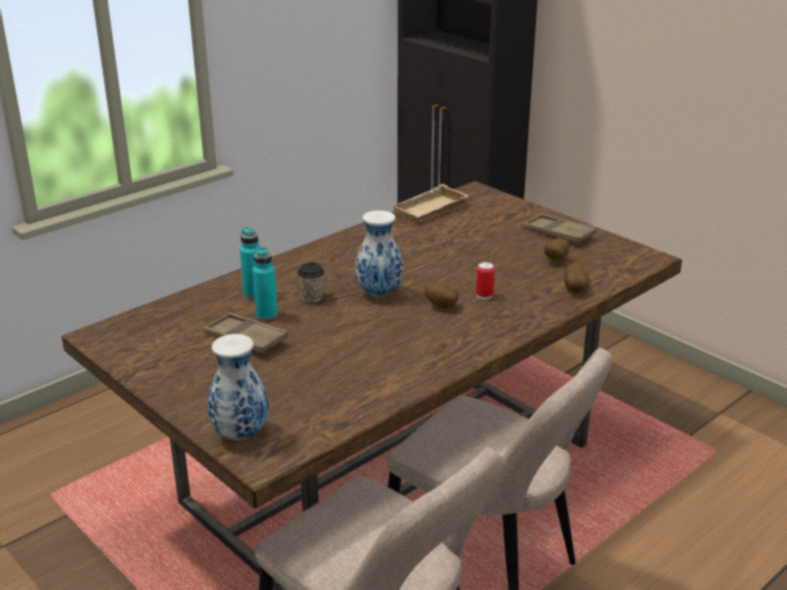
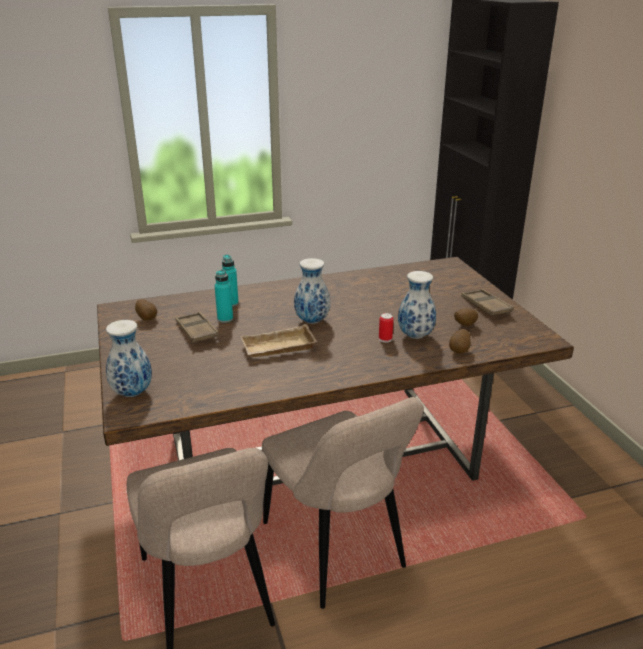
camera: 25 degrees right, 0 degrees up
cup [298,262,325,302] -> none
beige tray [392,184,469,221] -> beige tray moved to [240,324,317,358]
potato [425,281,458,309] -> potato moved to [135,299,157,321]
none -> vase [398,271,436,339]

